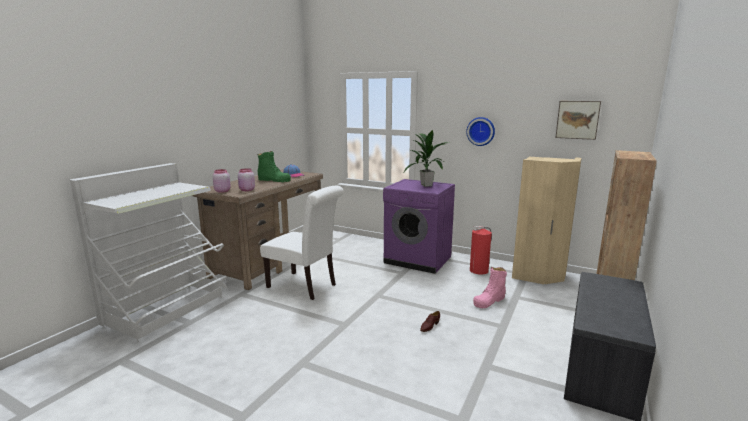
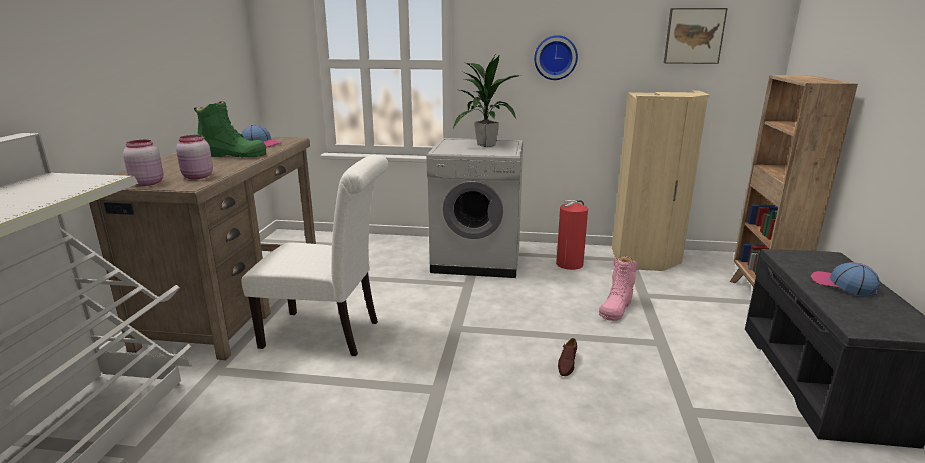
camera: 20 degrees left, 5 degrees up
purple washing machine [383,179,455,274] -> white washing machine [427,138,523,278]
none -> cap [811,262,880,296]

